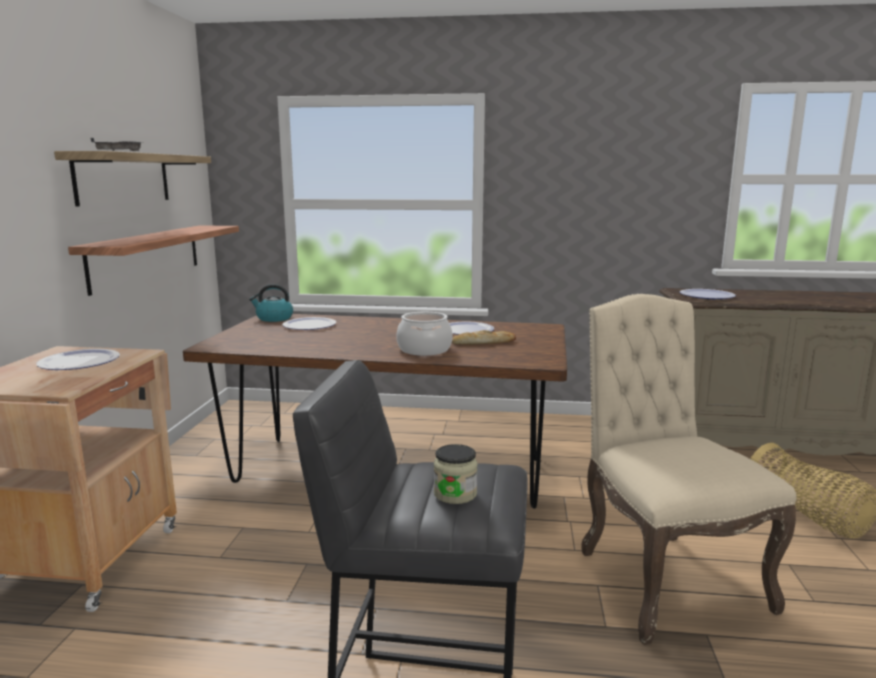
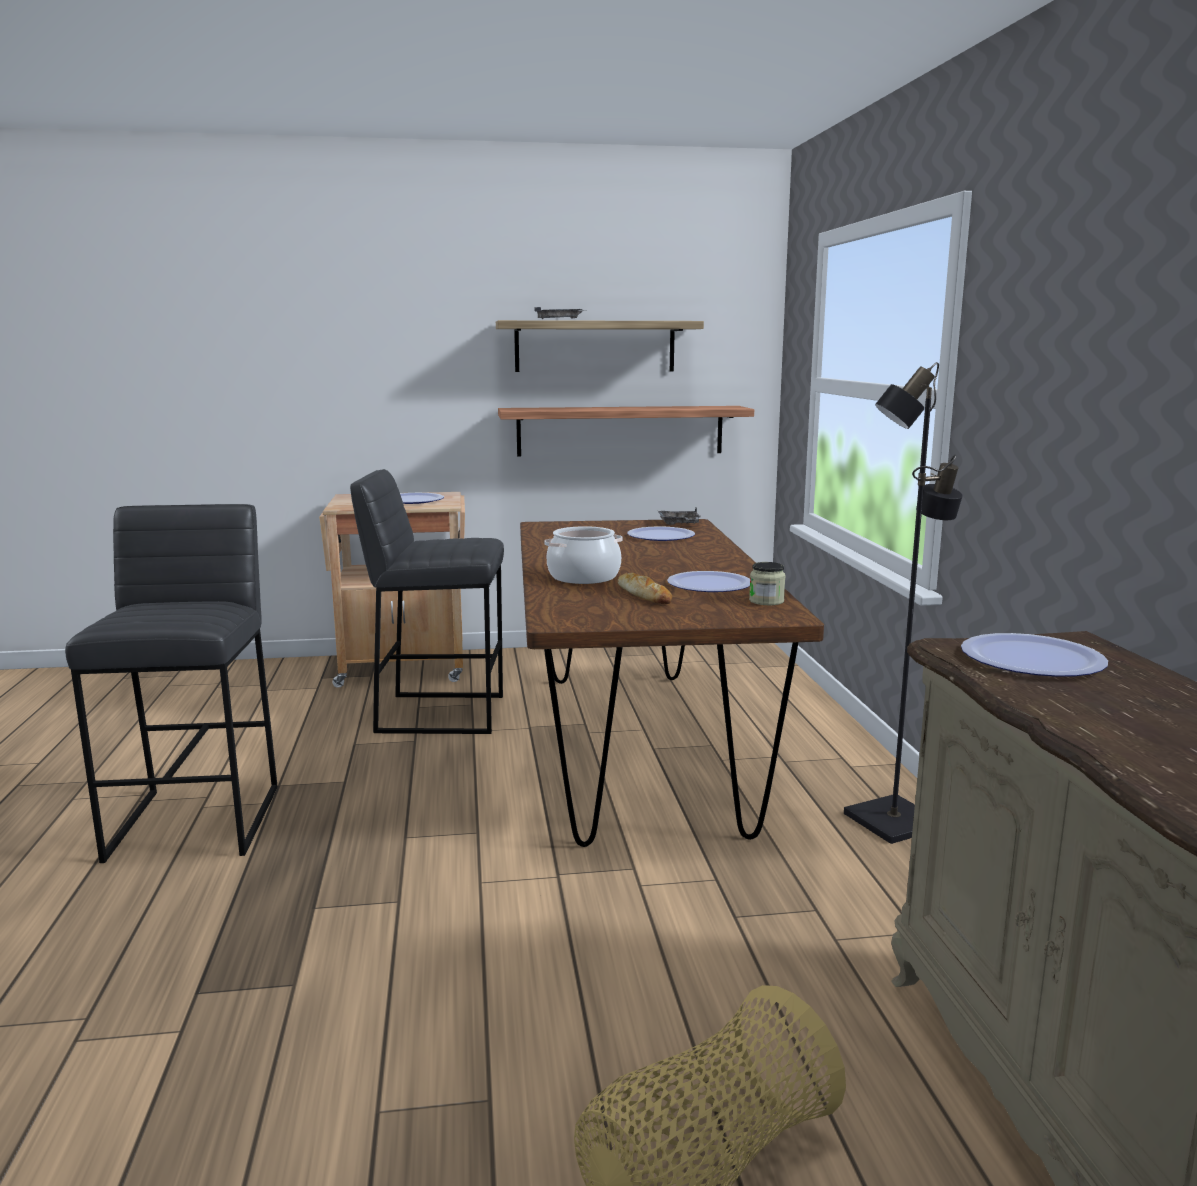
camera: 75 degrees right, 0 degrees up
kettle [249,284,293,322] -> grey tray [658,508,701,525]
jar [434,444,478,504] -> jar moved to [749,562,786,605]
beige chair [581,294,797,645] -> none
none -> grey stool [350,469,504,734]
none -> black floor lamp [844,362,963,844]

